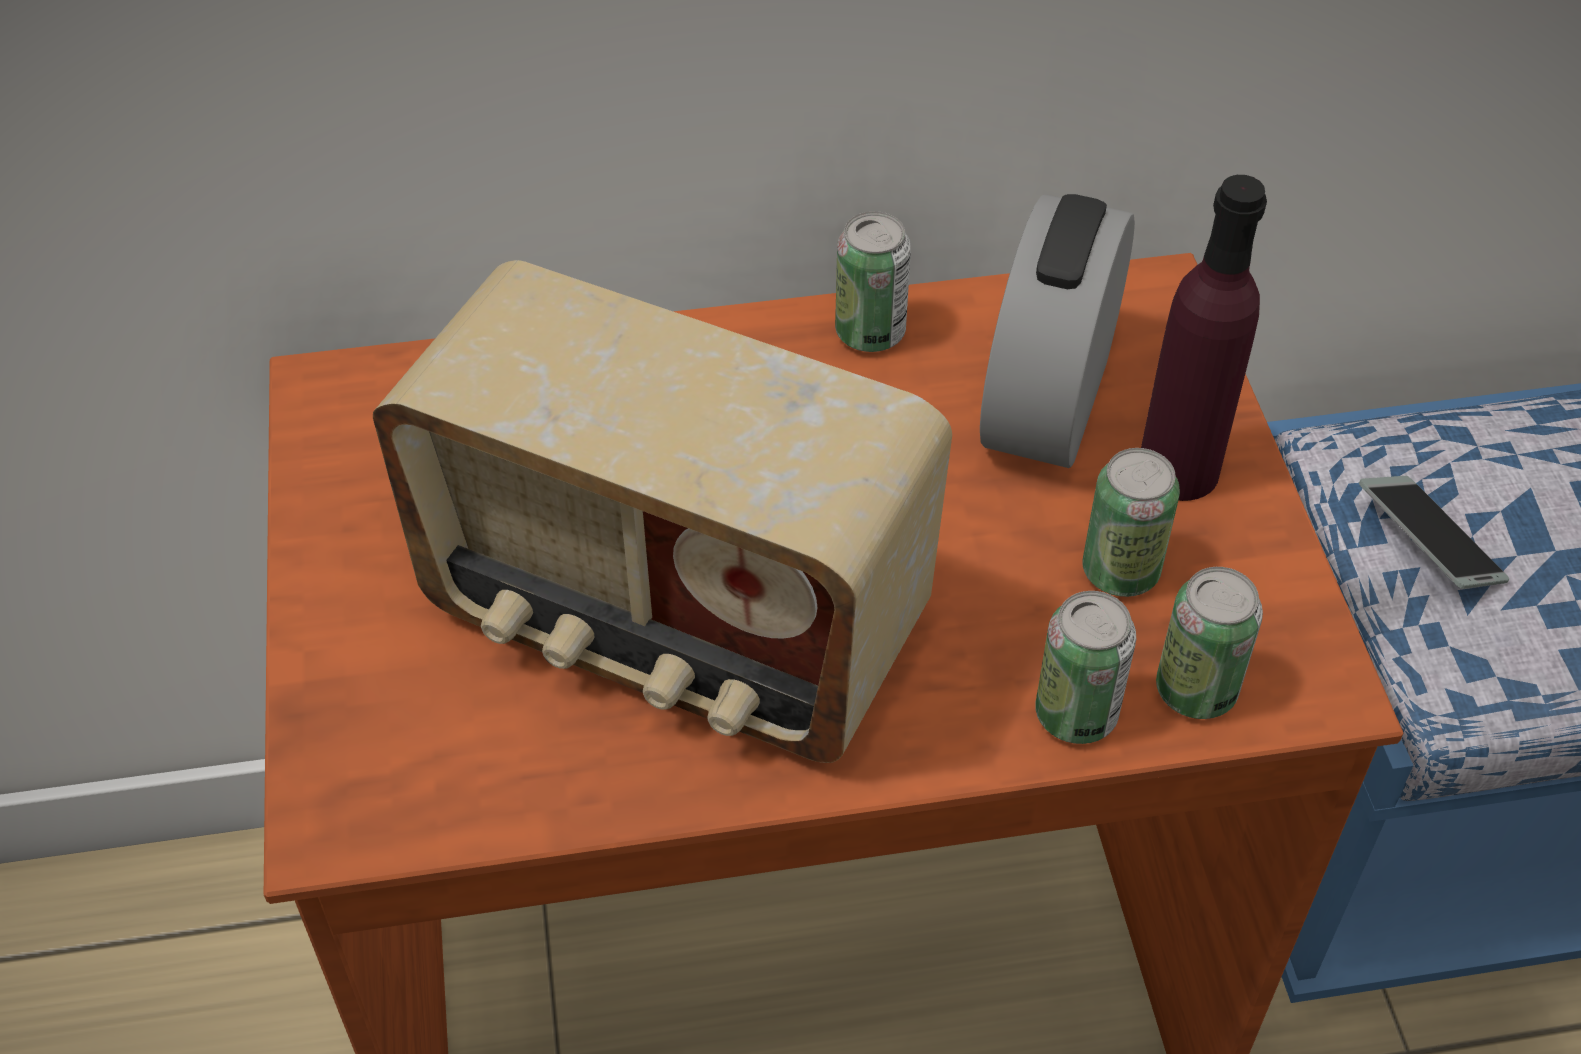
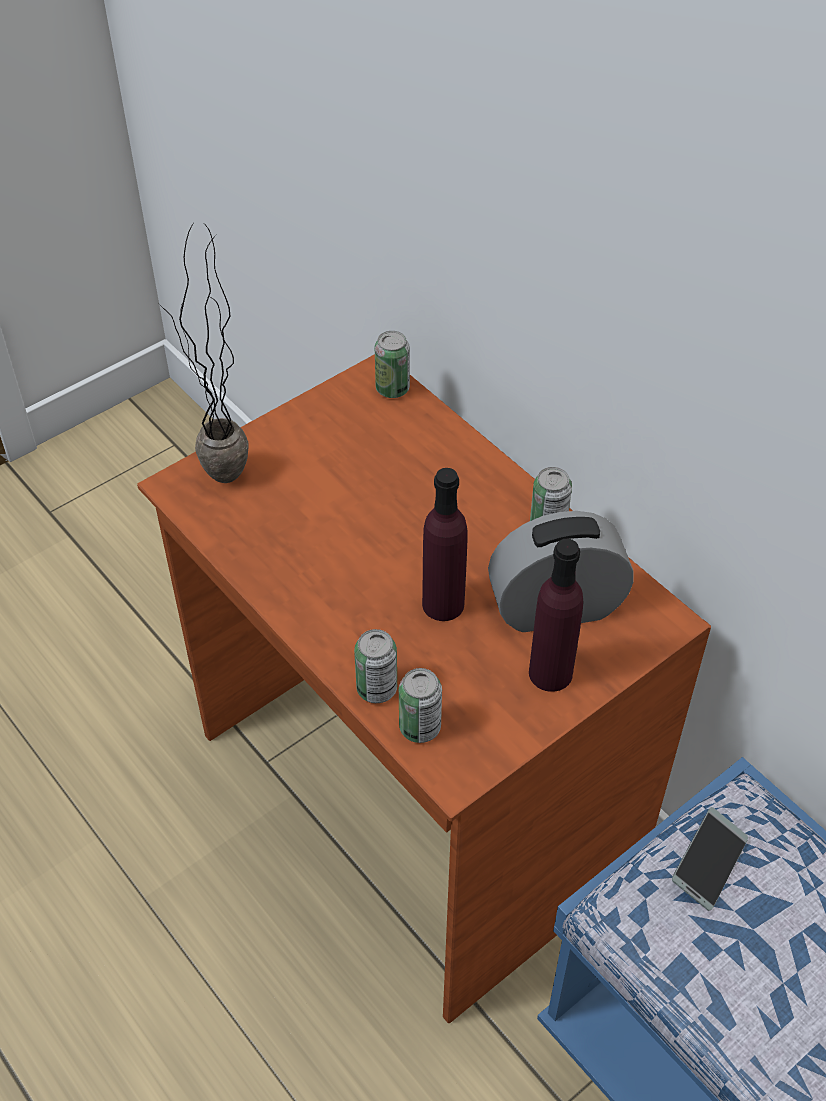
camera: 60 degrees right, 0 degrees up
radio [373,260,952,763] -> none
can [1082,448,1180,597] -> can moved to [375,331,410,398]
none -> potted plant [157,223,249,483]
none -> purple bottle [422,468,467,621]

